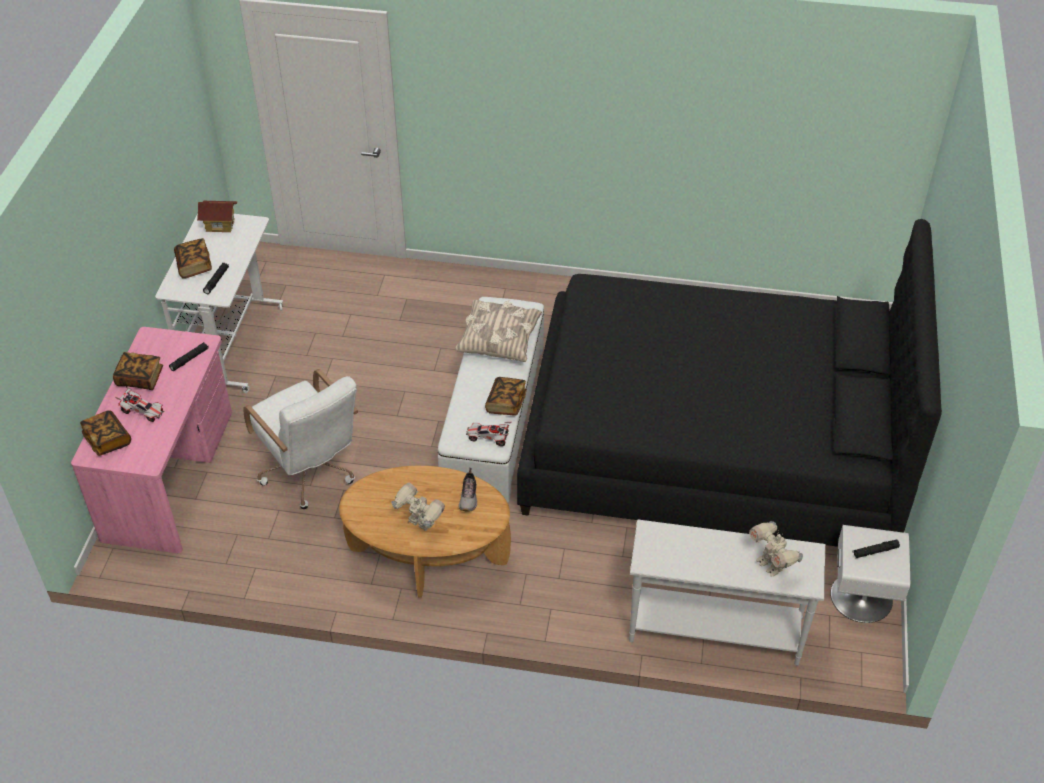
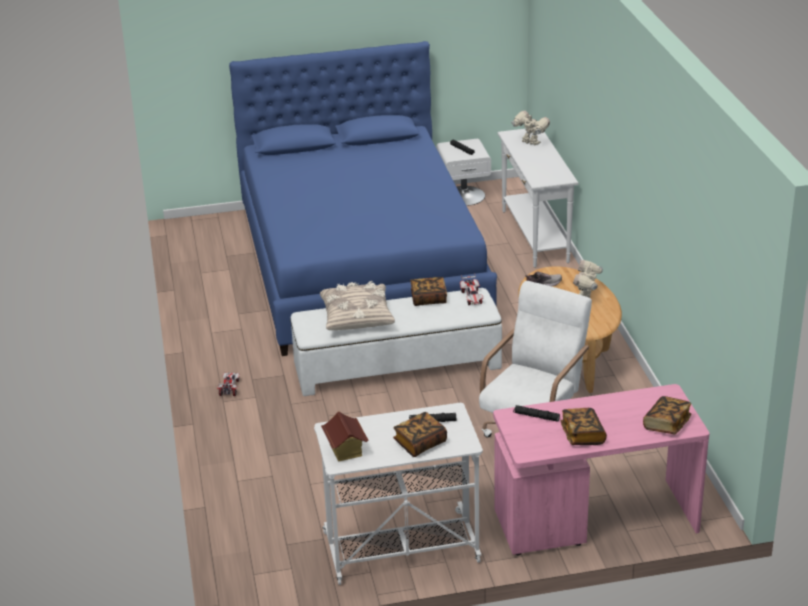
camera: 110 degrees left, 15 degrees down
toy car [116,386,164,422] -> toy car moved to [217,373,240,396]
black bed [517,219,942,547] -> blue bed [229,41,497,356]
toy robot [749,521,803,577] -> toy robot turned 90 degrees counterclockwise [511,111,550,145]

